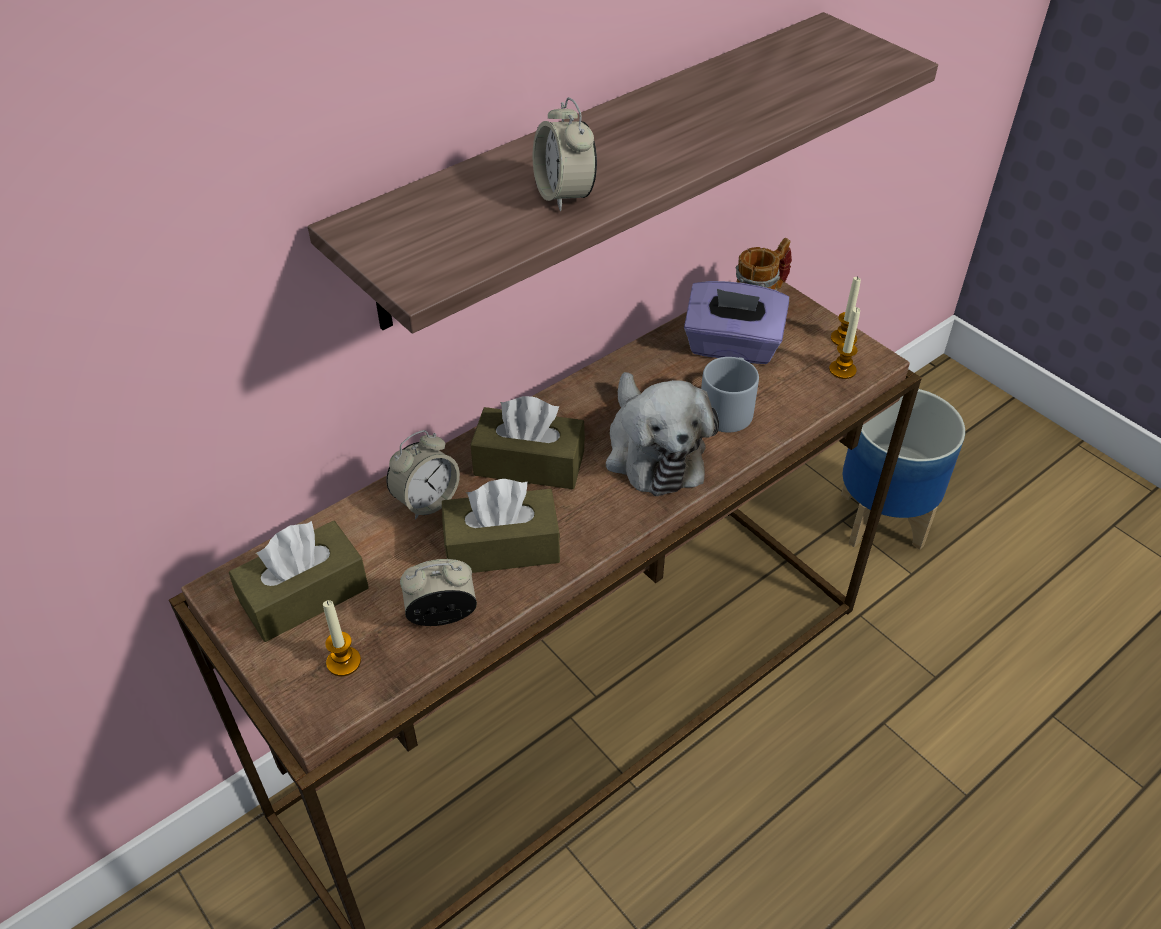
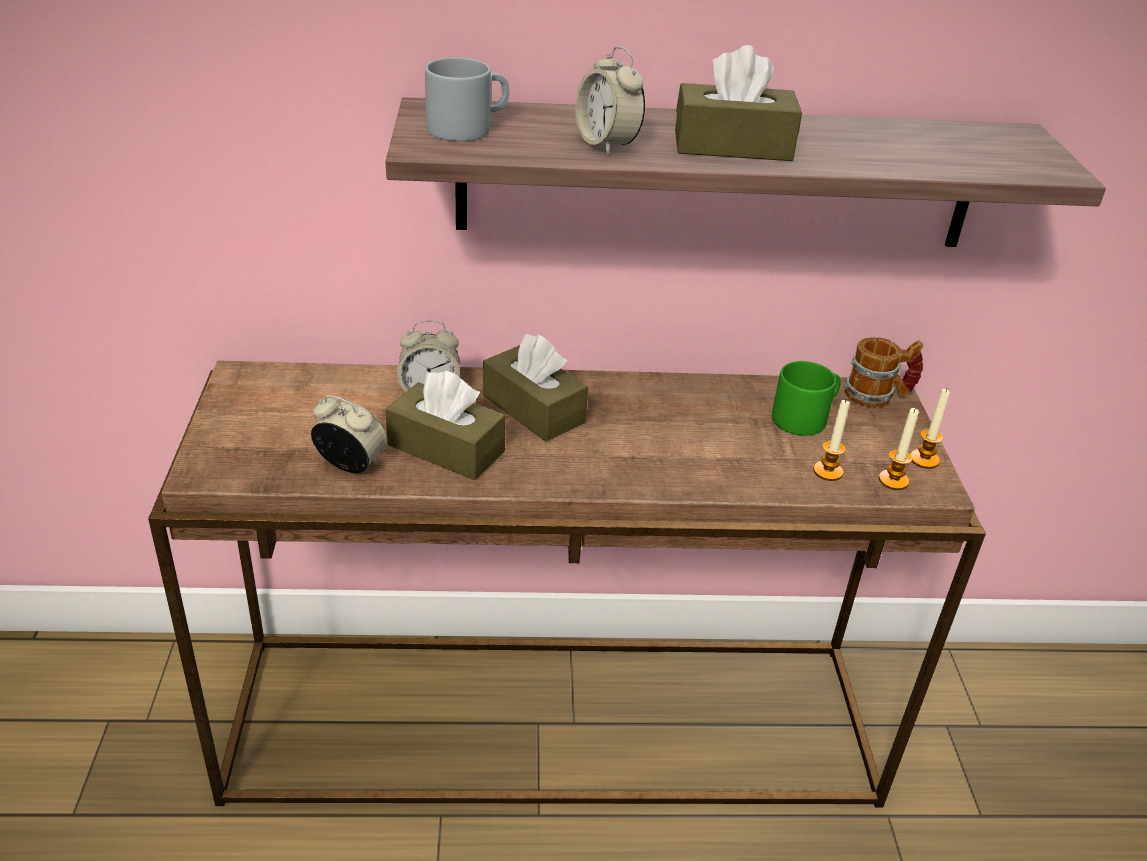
camera: 35 degrees right, 10 degrees down
brown tissue box [229,521,369,642] -> brown tissue box moved to [675,45,802,161]
candle [323,600,361,676] -> candle moved to [813,400,850,481]
alarm clock [533,97,597,211] -> alarm clock turned 45 degrees counterclockwise [575,46,645,154]
plush toy [606,372,719,496] -> none
purple tissue box [684,281,789,364] -> green mug [772,361,841,436]
grey mug [701,357,759,432] -> grey mug moved to [425,57,510,141]
planter [841,389,965,550] -> none

